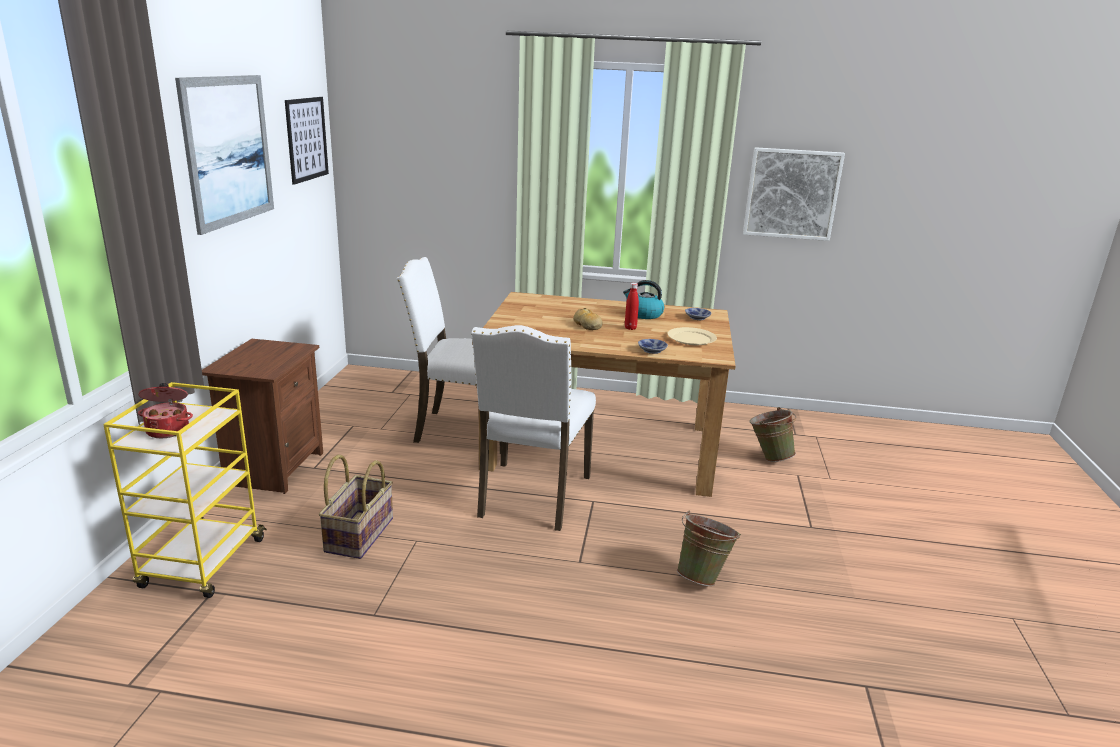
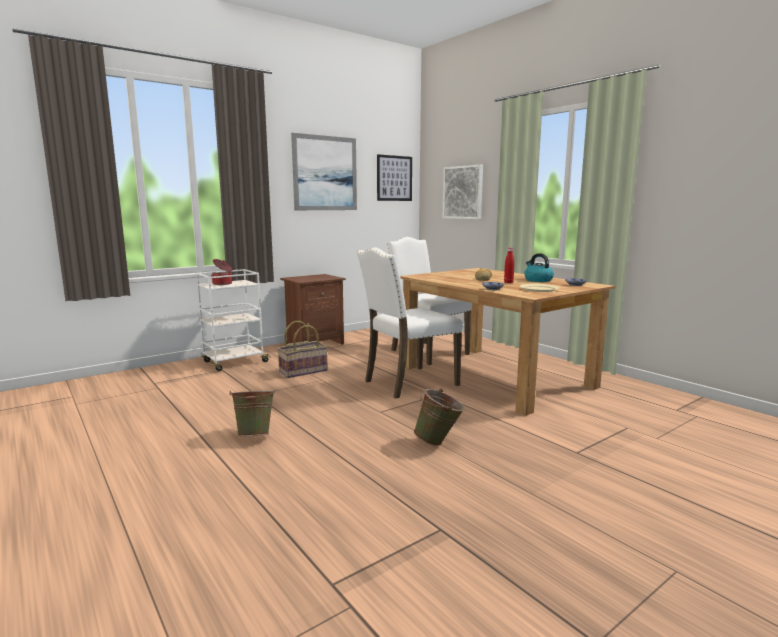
camera: 45 degrees right, 10 degrees down
yellow cart [103,382,267,598] -> white cart [197,269,271,371]
picture [743,147,845,241] -> picture moved to [443,165,483,219]
green bucket [750,407,796,462] -> green bucket moved to [229,388,276,436]

